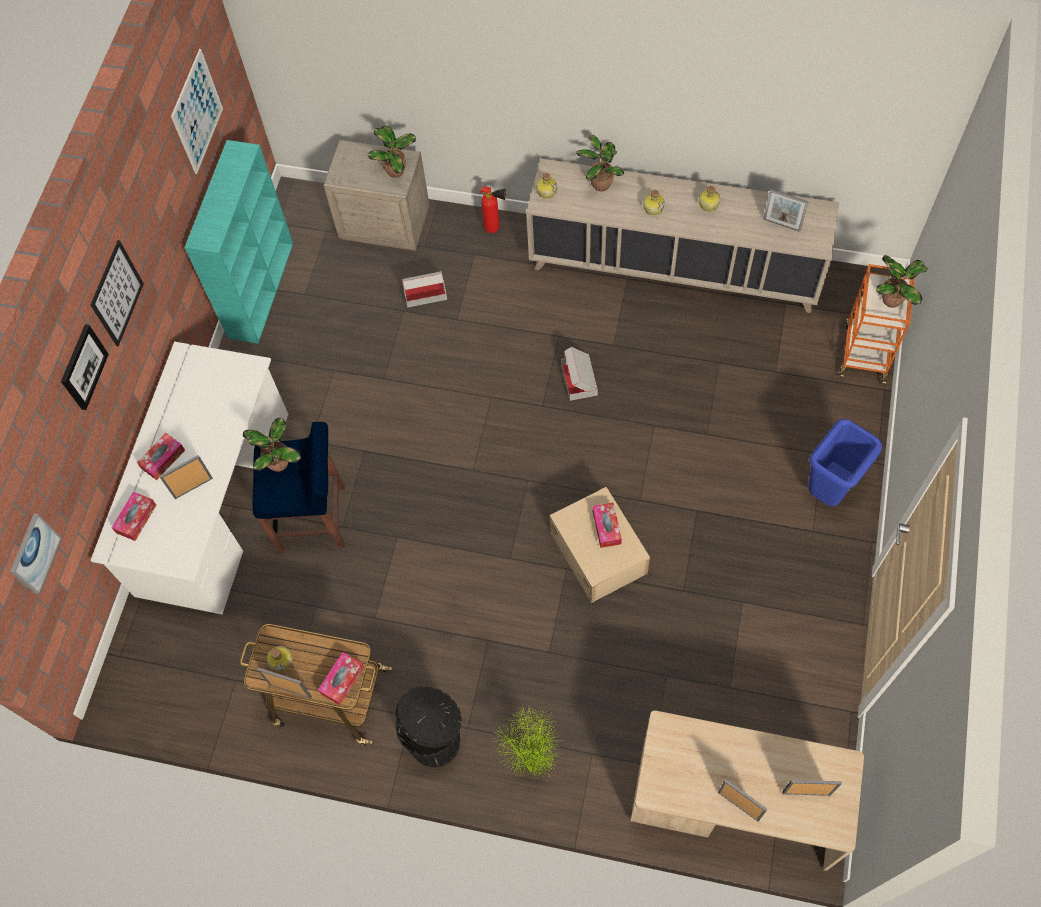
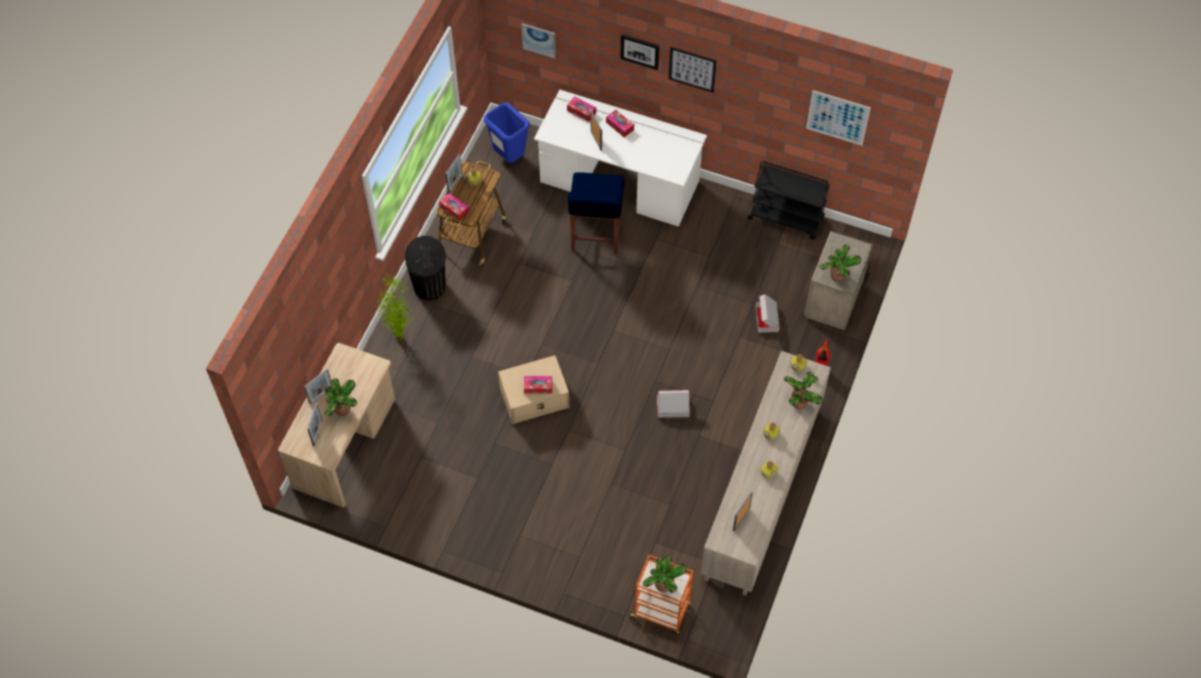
camera: 95 degrees right, 5 degrees down
turquoise bookcase [184,140,293,344] -> black cart [748,161,830,239]
potted plant [243,418,301,472] -> potted plant moved to [325,378,357,416]
blue trash can [808,419,882,506] -> blue trash can moved to [484,102,530,163]

